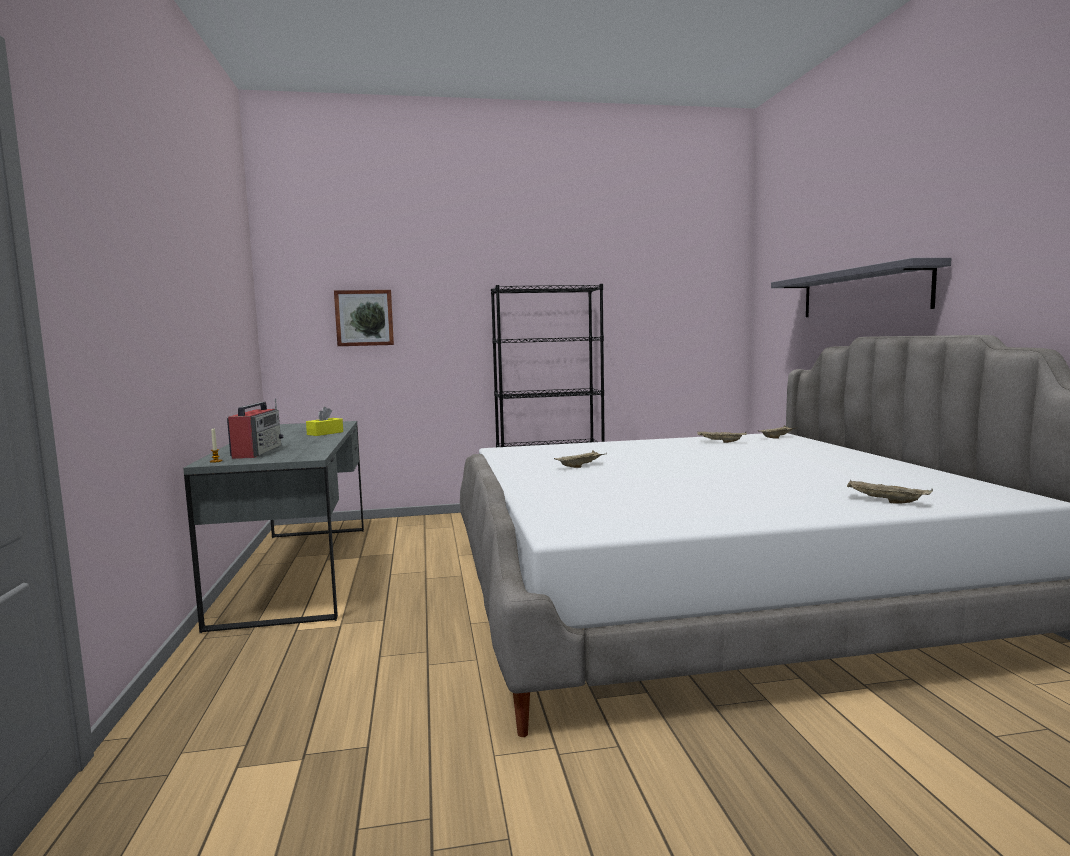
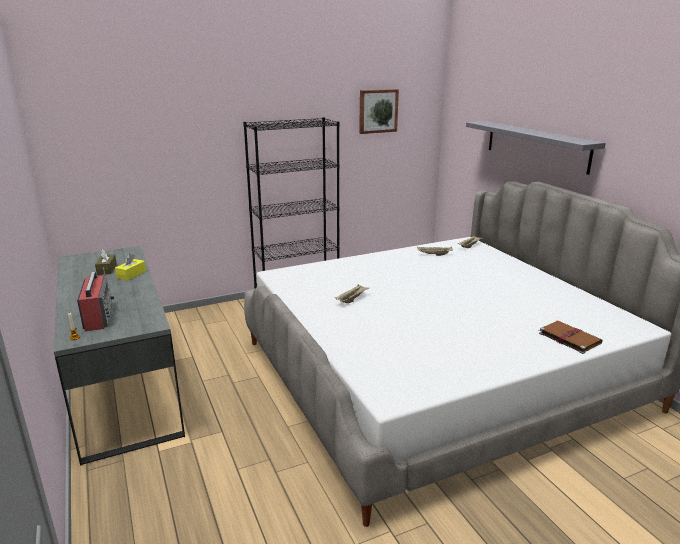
camera: 15 degrees left, 15 degrees up
picture [334,290,394,346] -> picture moved to [359,89,399,134]
beige tray [847,480,933,504] -> brown book [539,321,602,354]
none -> brown tissue box [95,249,117,275]

